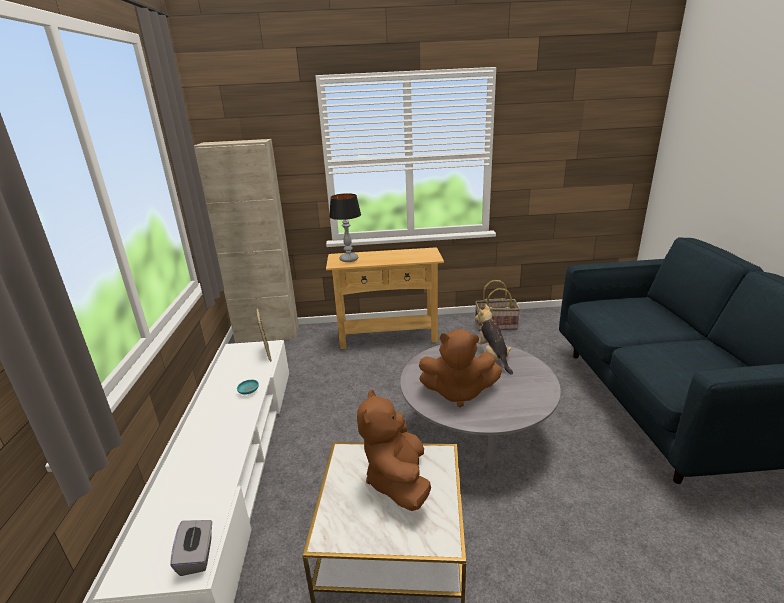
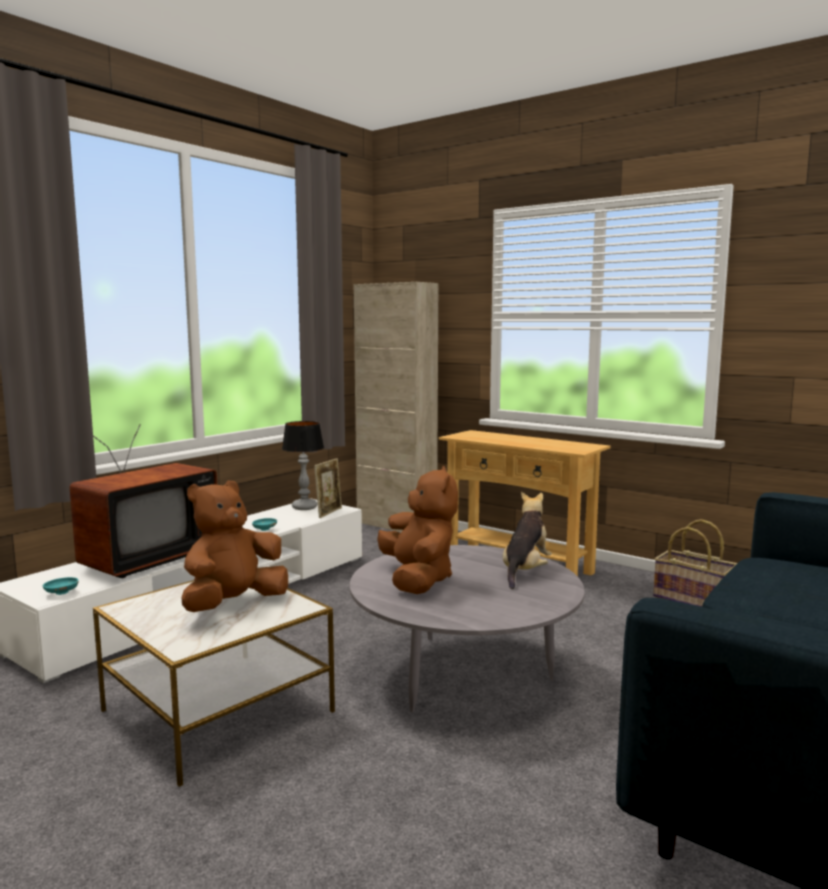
camera: 40 degrees right, 15 degrees down
grey tissue box [170,520,212,576] -> turquoise bowl [43,577,79,595]
table lamp [329,193,361,262] -> table lamp moved to [282,421,324,510]
brown plush toy [419,329,502,407] -> brown plush toy turned 150 degrees counterclockwise [377,466,458,594]
none -> television [70,424,217,578]

